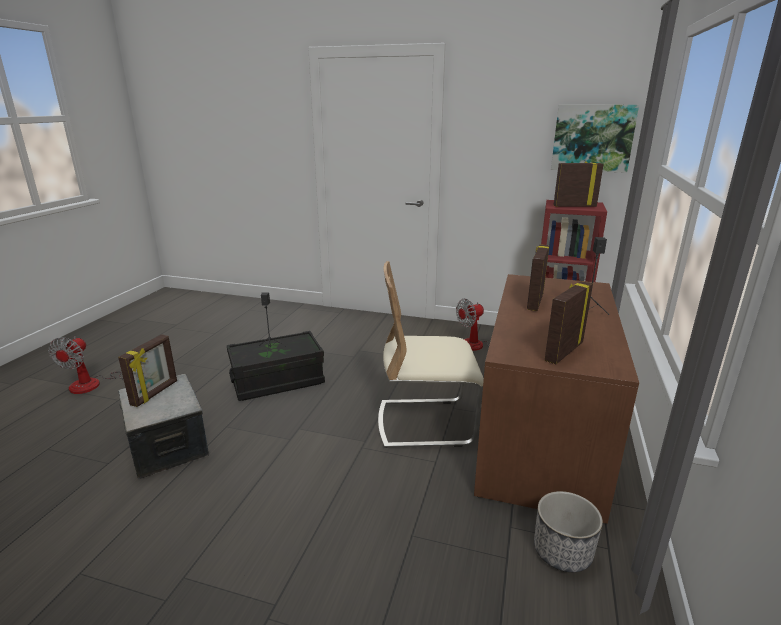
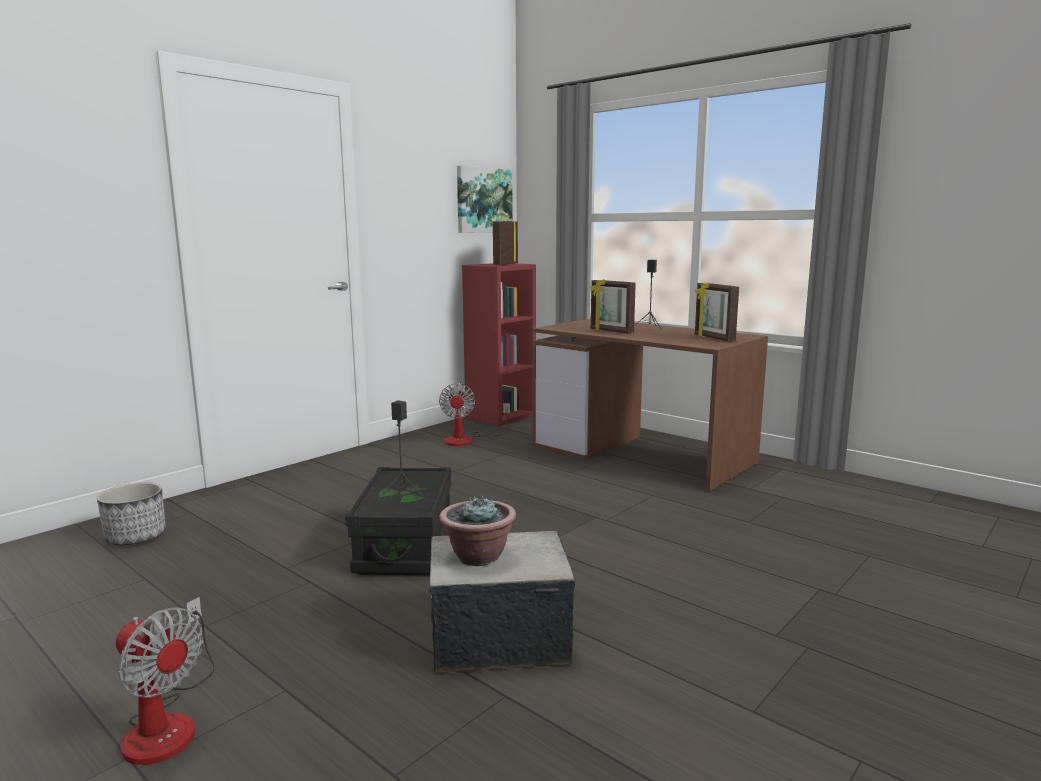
camera: 65 degrees left, 10 degrees down
picture frame [118,334,177,407] -> potted plant [439,495,516,566]
beige chair [378,261,484,448] -> none
planter [534,491,603,572] -> planter moved to [97,482,166,545]

